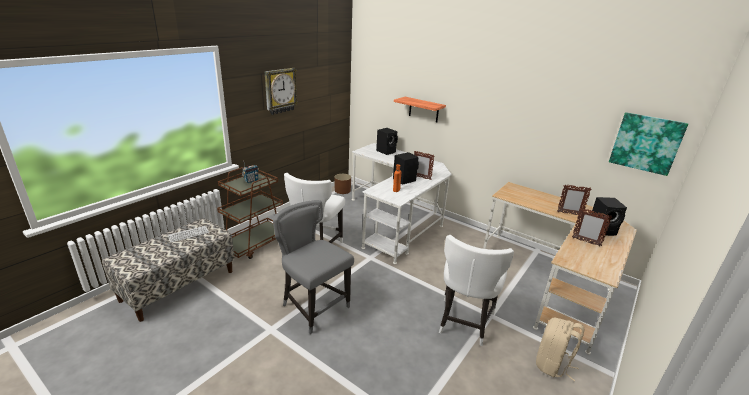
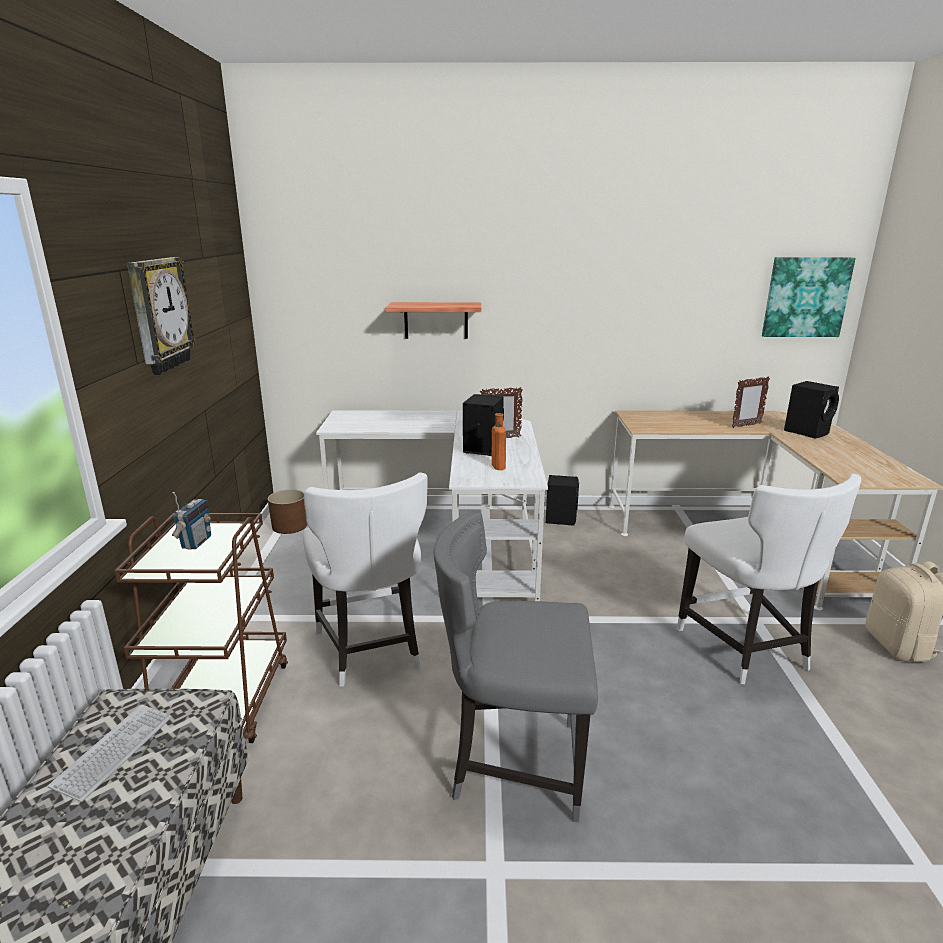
camera: 35 degrees left, 5 degrees down
black speaker [376,128,398,155] -> black speaker moved to [546,475,579,526]
picture frame [572,208,612,246] -> none

